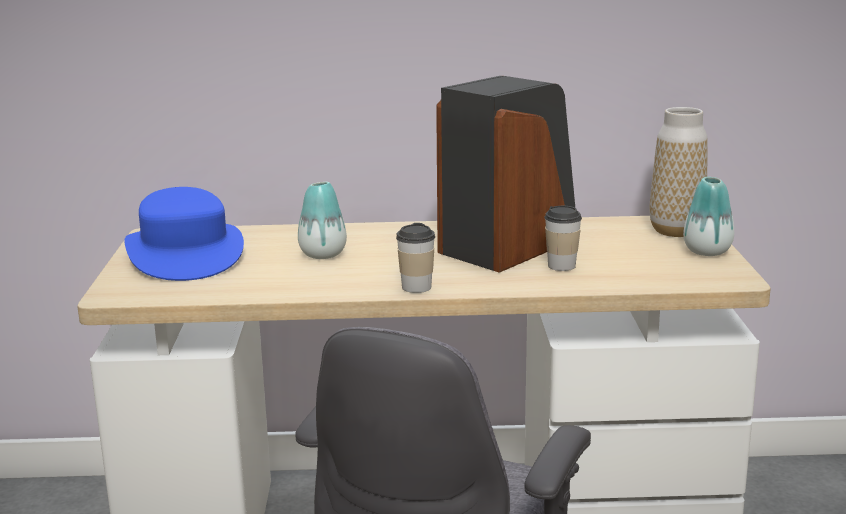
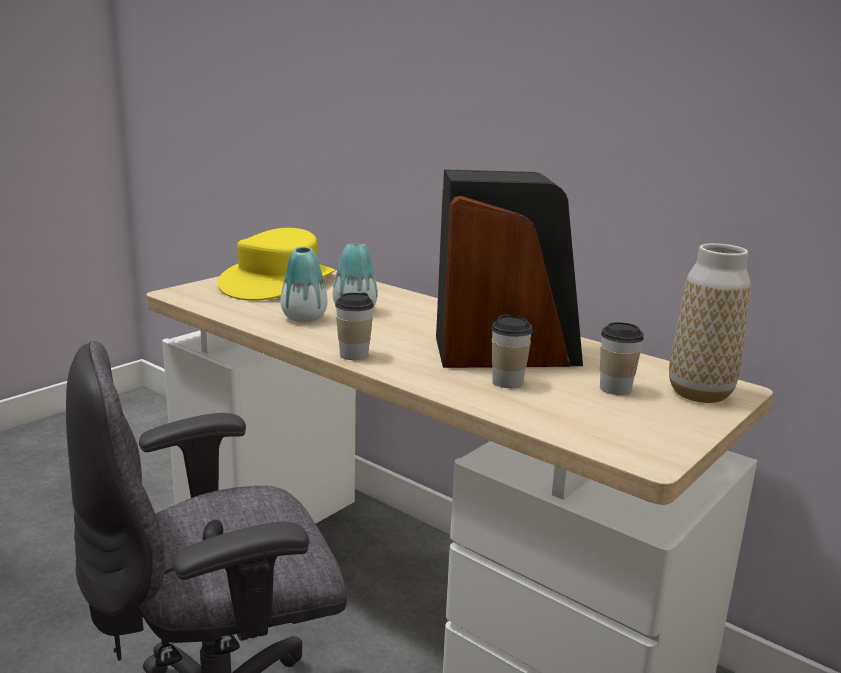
camera: 40 degrees right, 0 degrees up
blue hat [124,187,244,281] -> yellow hat [217,228,335,301]
vase [683,177,734,256] -> vase moved to [281,247,328,322]
none -> cup [600,322,644,395]

